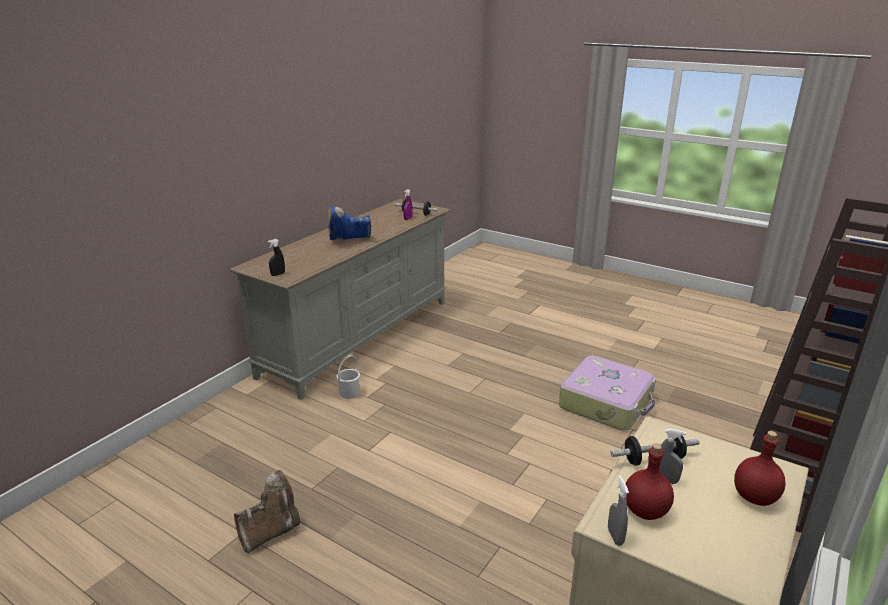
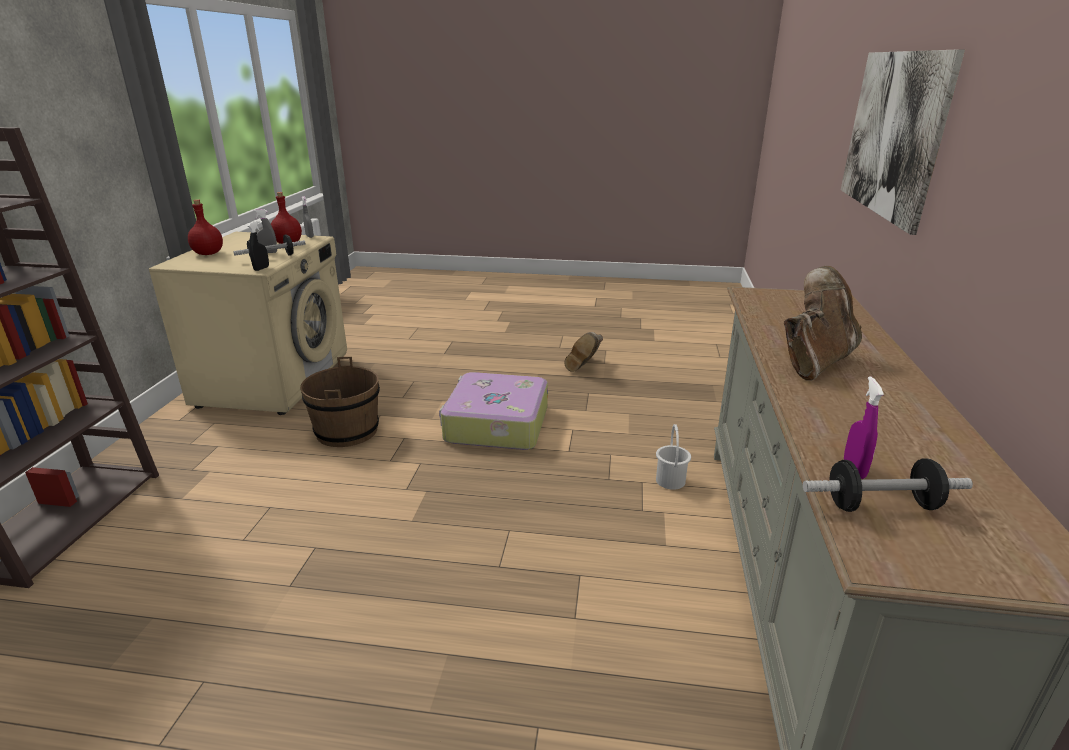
camera: 155 degrees right, 0 degrees up
black spray bottle [268,239,285,276] -> black spray bottle moved to [248,221,269,271]
blue boot [328,207,371,240] -> brown boot [784,266,862,381]
suitcase [559,356,656,430] -> suitcase moved to [439,372,548,450]
none -> brown bucket [300,357,380,447]
none -> picture [841,49,965,235]

